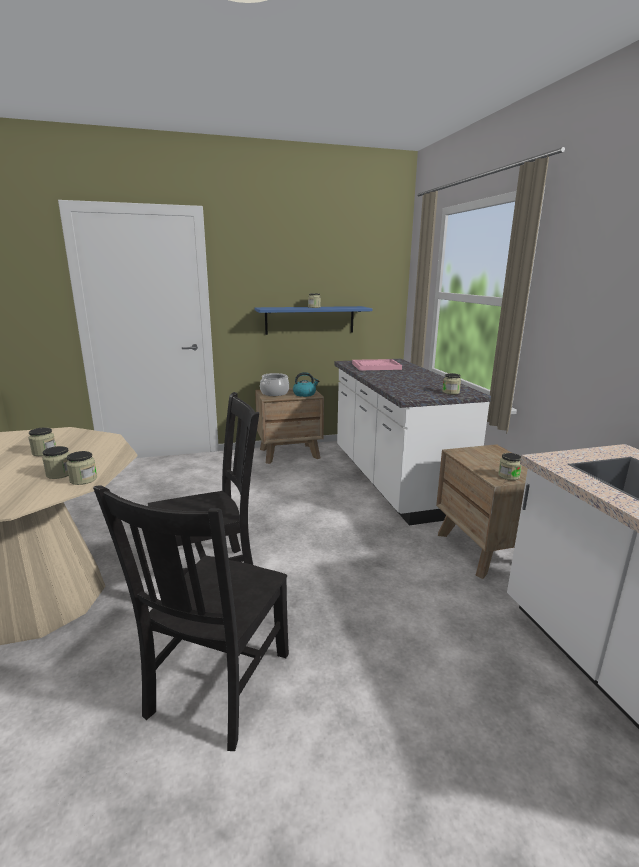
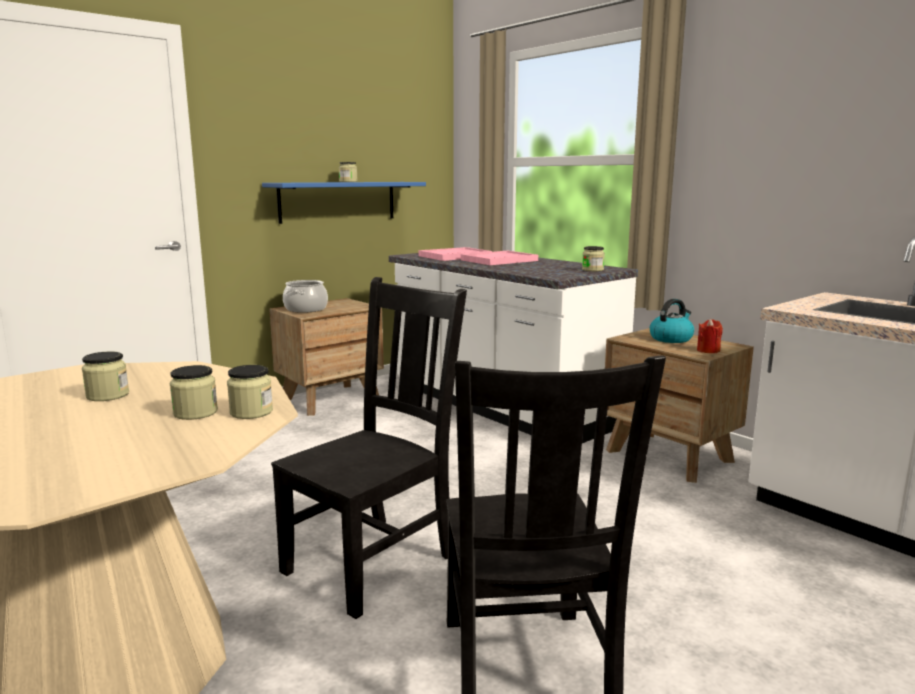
camera: 25 degrees left, 5 degrees down
kettle [293,372,319,397] -> kettle moved to [650,299,694,343]
jar [498,453,522,480] -> red candle [697,319,723,353]
none -> pink tray [461,251,538,265]

